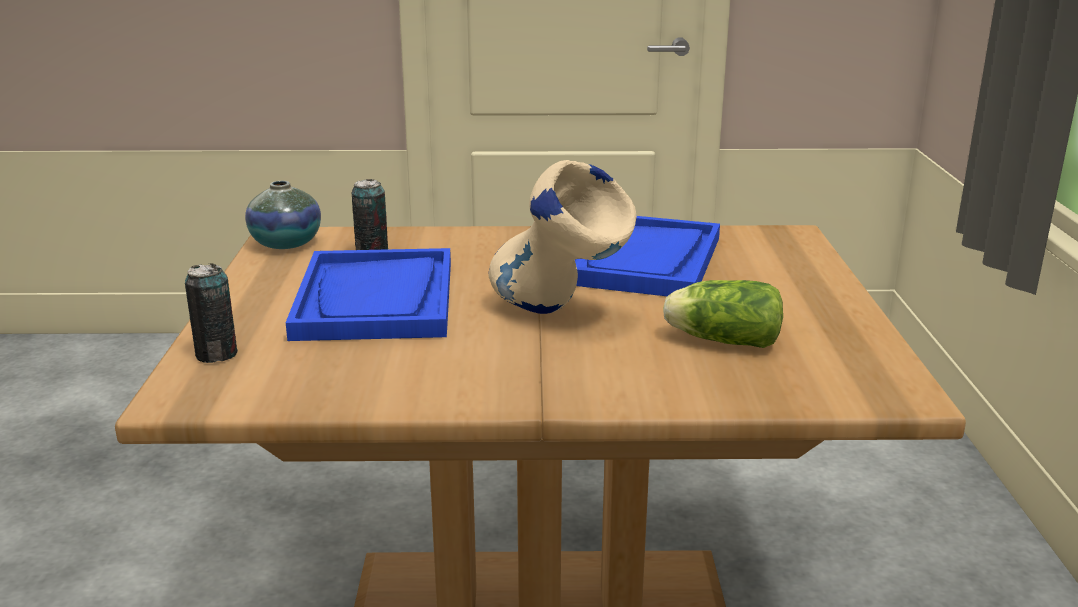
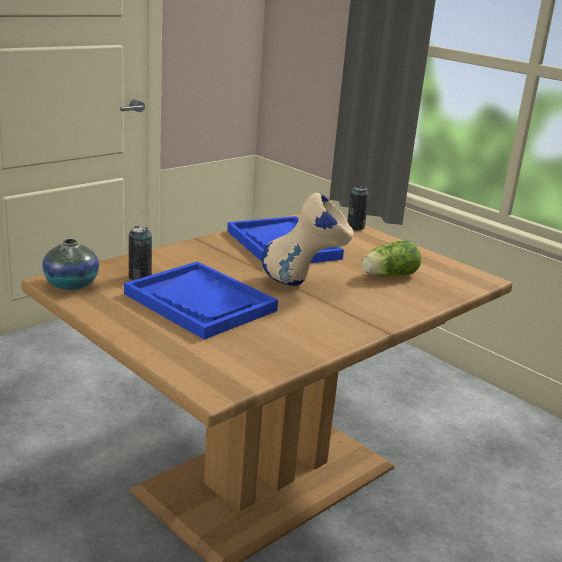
camera: 45 degrees left, 0 degrees up
can [185,263,238,363] -> can moved to [347,186,369,230]

